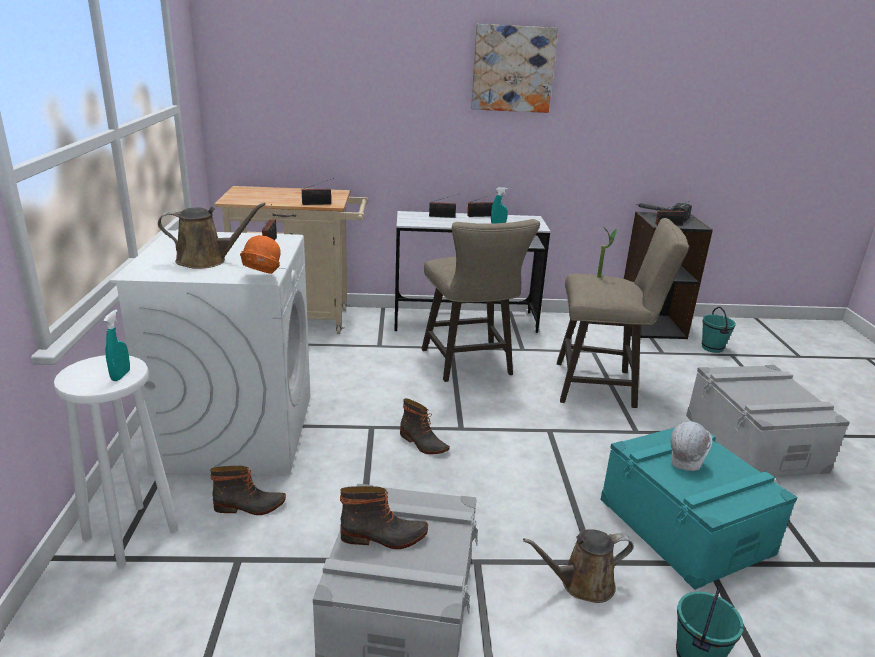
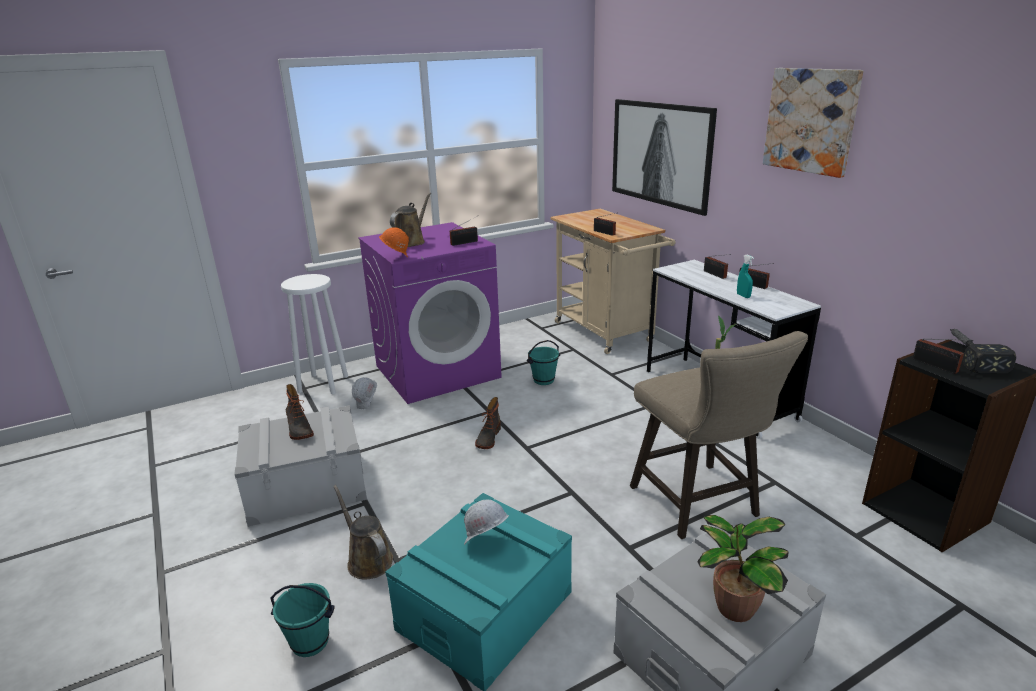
camera: 65 degrees right, 0 degrees up
turquoise spray bottle [103,310,130,381] -> none
white washing machine [110,230,311,475] -> purple washing machine [358,222,502,404]
brown watering can [158,203,266,269] -> brown watering can turned 120 degrees counterclockwise [390,192,431,247]
boot [210,466,286,515] -> white hard hat [352,377,377,409]
beige stool [422,219,540,382] -> none
turquoise bucket [702,307,736,353] -> turquoise bucket moved to [527,340,560,385]
none -> picture [612,99,717,216]
none -> potted plant [697,515,789,622]

